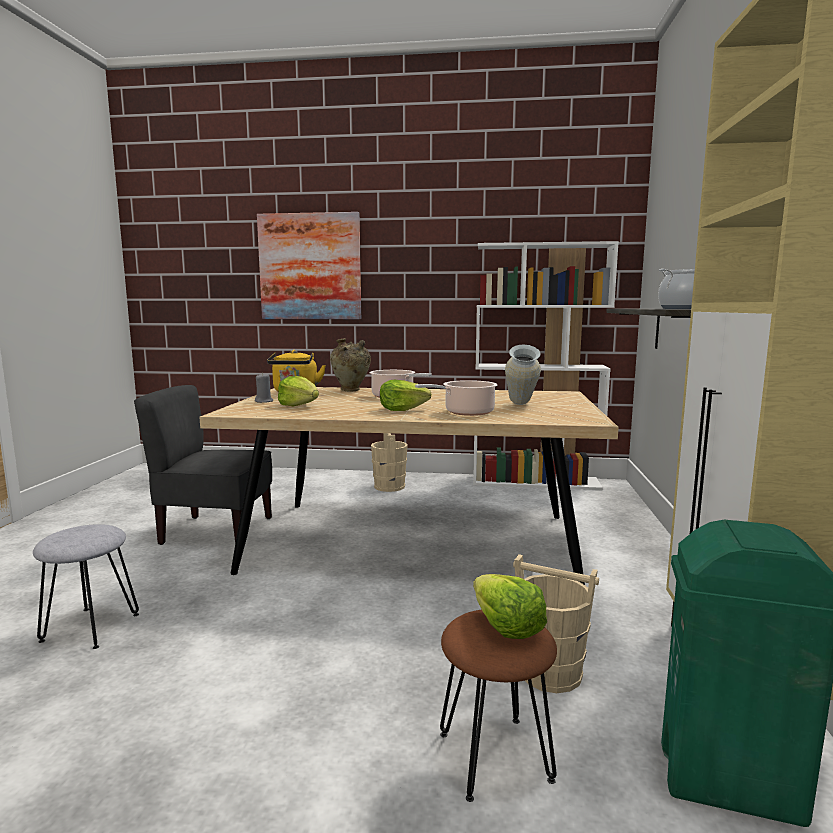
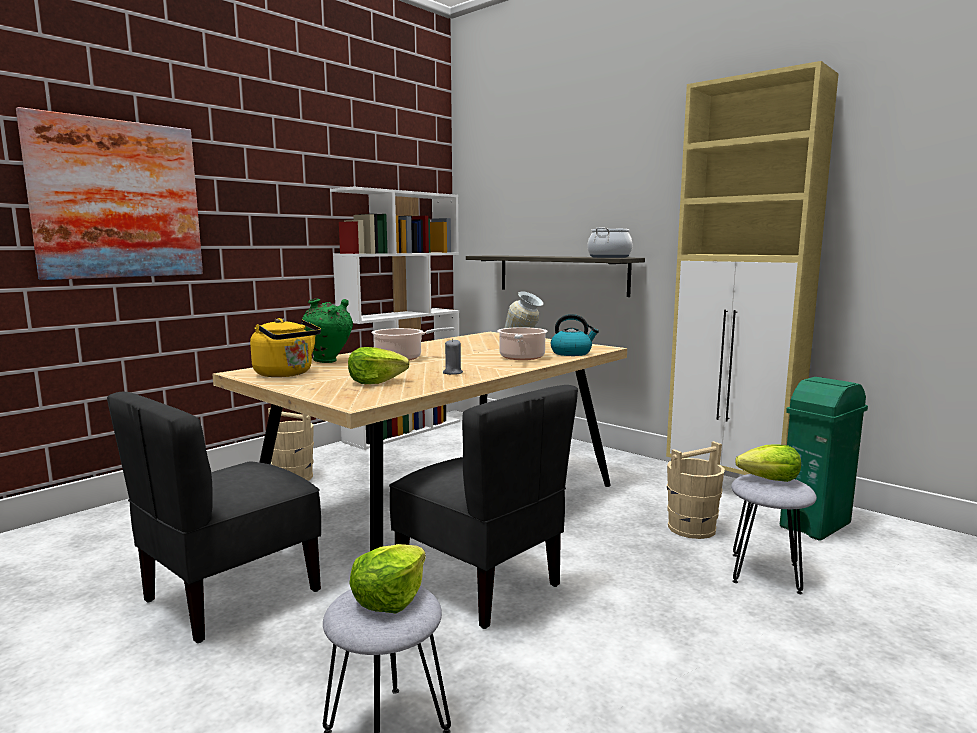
camera: 55 degrees left, 0 degrees up
grey candle [255,373,273,403] -> grey candle moved to [443,339,463,375]
beige vase [330,338,371,392] -> green vase [302,299,353,363]
lettuce [380,380,432,411] -> lettuce moved to [349,544,426,613]
brown stool [440,610,557,802] -> grey stool [731,474,817,594]
none -> grey chair [389,385,578,629]
none -> kettle [551,314,599,356]

